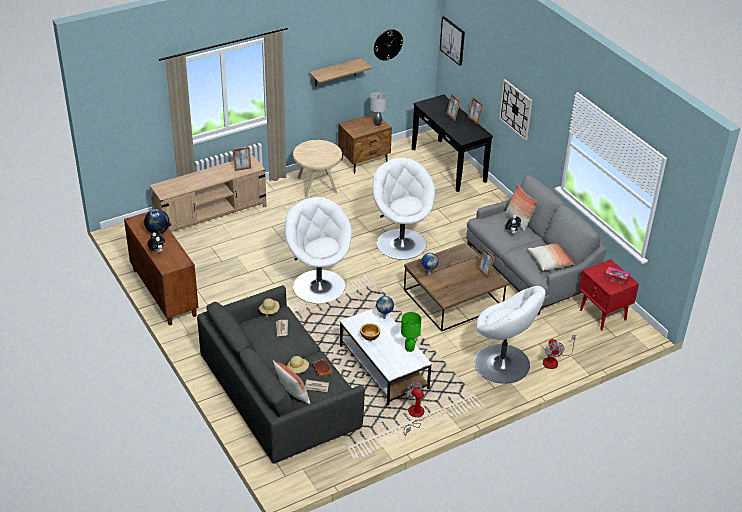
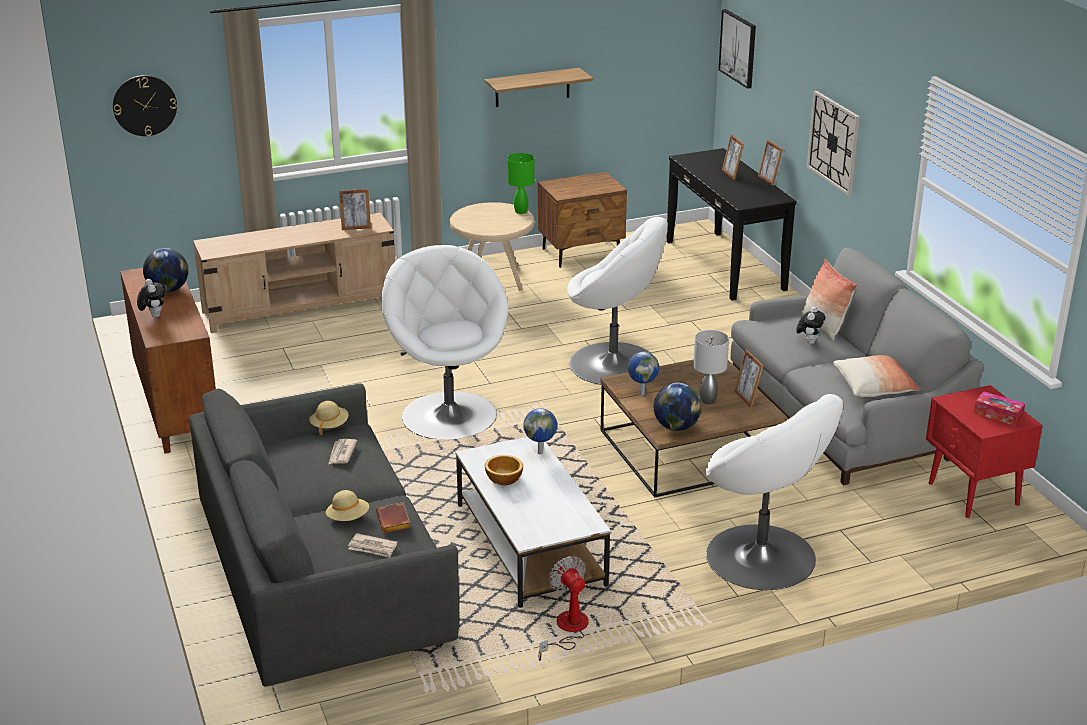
camera: 10 degrees right, 10 degrees down
pillow [273,360,310,404] -> none
grey table lamp [370,92,386,126] -> grey table lamp moved to [693,330,729,404]
white armchair [372,158,435,260] -> white armchair turned 135 degrees clockwise [567,217,668,385]
wall clock [374,29,403,61] -> wall clock moved to [113,75,177,136]
green table lamp [401,312,421,352] -> green table lamp moved to [507,153,535,214]
fan [543,335,576,369] -> none
none -> globe [654,383,702,431]

